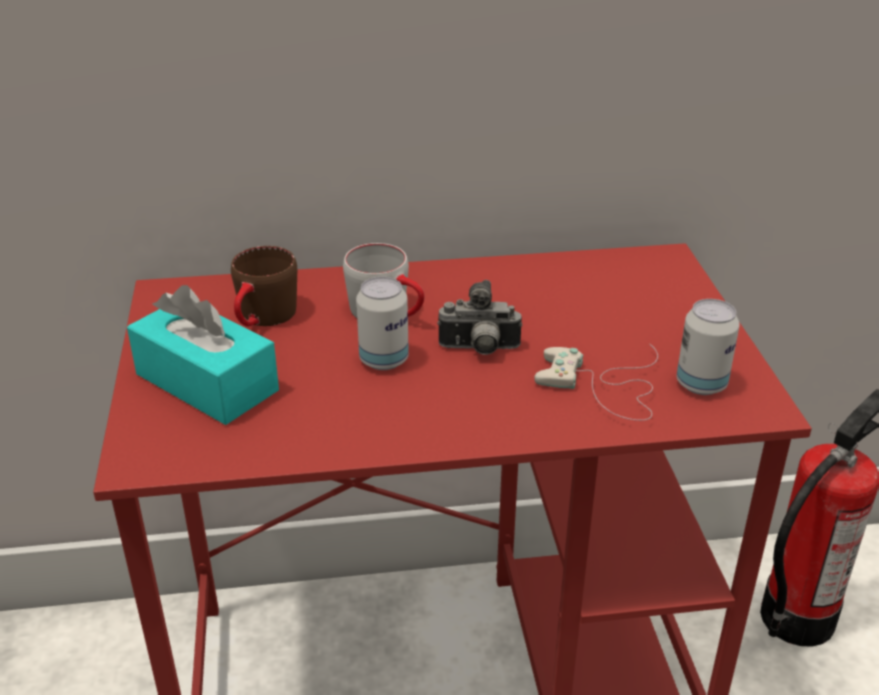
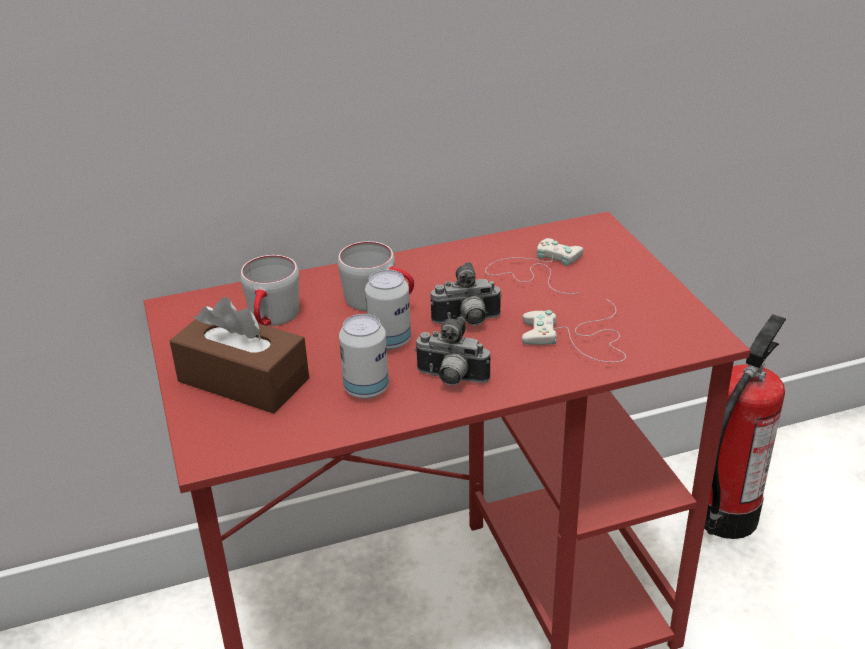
camera: 10 degrees left, 0 degrees up
turquoise tissue box [127,285,279,425] -> brown tissue box [169,297,309,413]
brown mug [231,246,297,327] -> grey mug [241,255,299,326]
can [676,299,740,395] -> can moved to [339,314,389,399]
none -> camera [414,317,490,385]
none -> white game controller [485,238,583,294]

